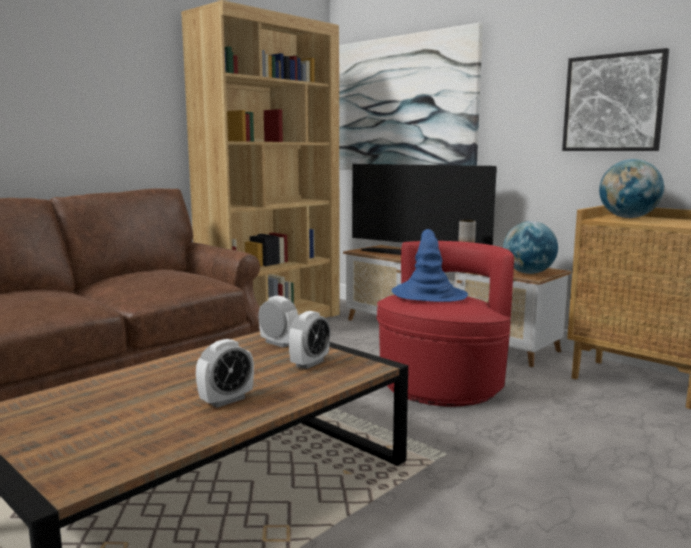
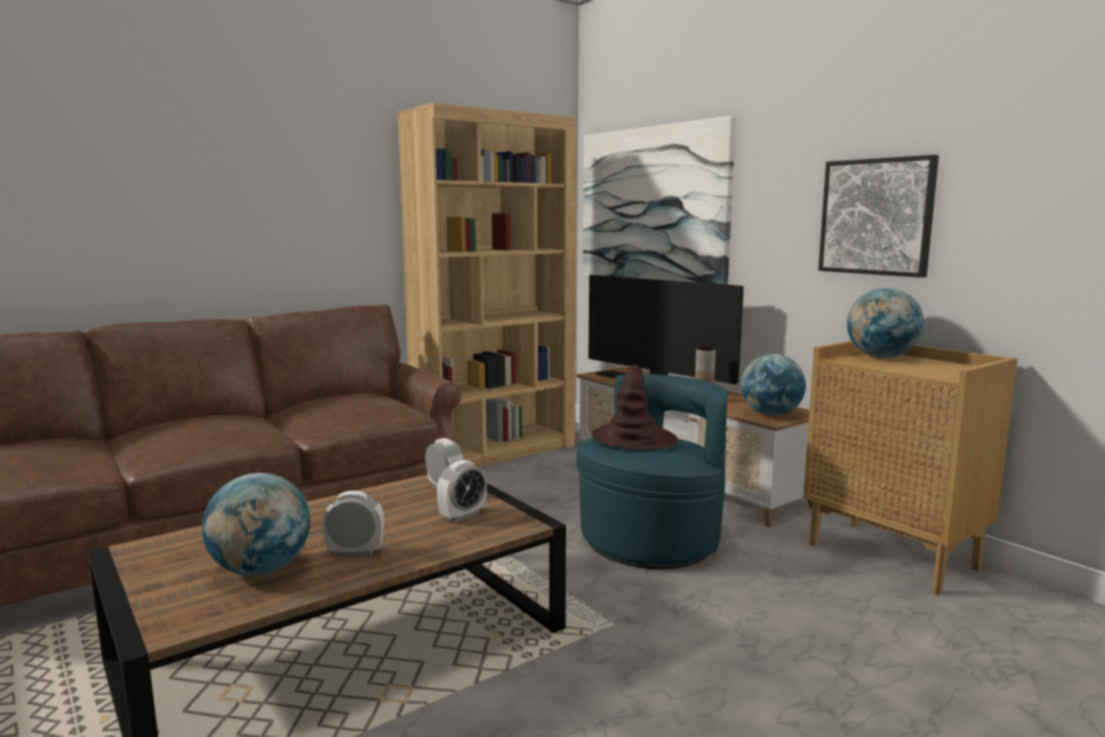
camera: 10 degrees right, 0 degrees up
alarm clock [196,339,254,408] -> alarm clock turned 150 degrees counterclockwise [322,491,384,557]
red armchair [376,241,514,406] -> turquoise armchair [576,374,728,569]
blue hat [392,229,468,302] -> brown hat [591,364,678,450]
none -> globe [202,473,310,576]

